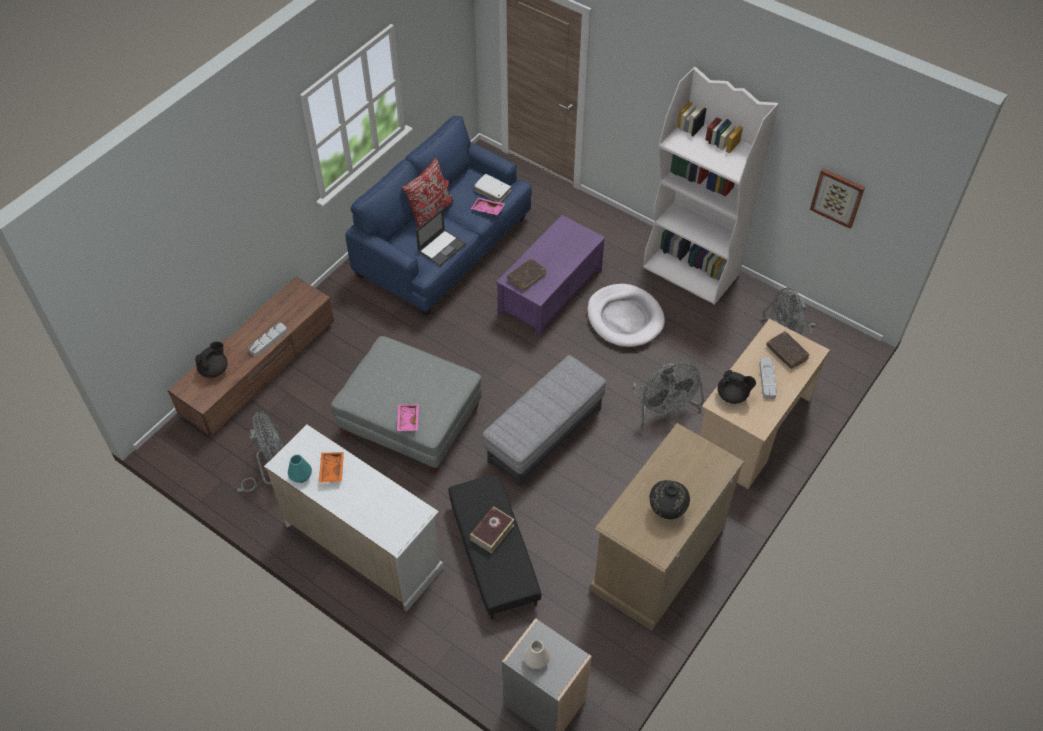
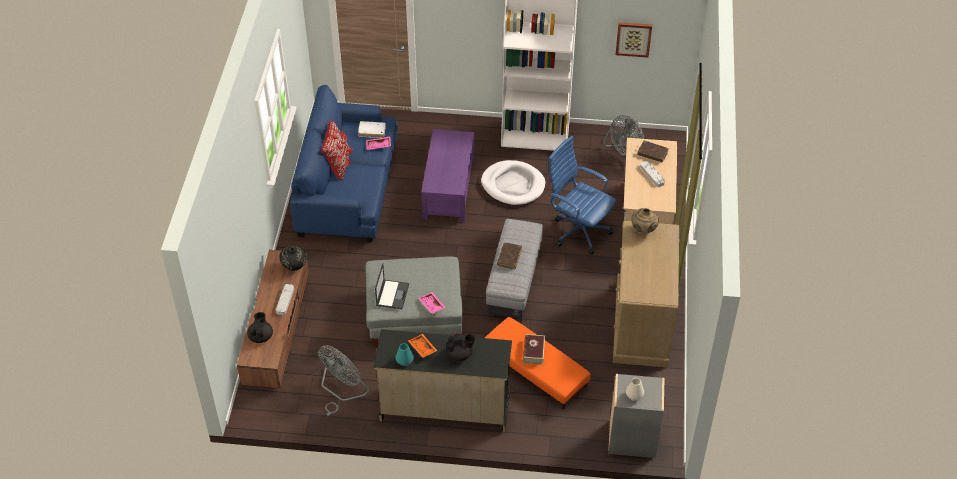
camera: 30 degrees left, 5 degrees down
white cabinet [264,425,444,612] -> black cabinet [374,329,512,432]
laptop [416,209,466,266] -> laptop moved to [375,263,409,309]
black ottoman [449,474,541,619] -> orange ottoman [485,317,591,409]
brown book [507,259,546,291] -> brown book moved to [497,243,522,269]
grey fan [633,362,704,427] -> blue office chair [549,136,616,255]
black vase [650,480,690,519] -> black vase moved to [279,246,306,271]
black teapot [717,370,756,404] -> black teapot moved to [446,334,475,361]
none -> beige vase [631,208,659,234]

